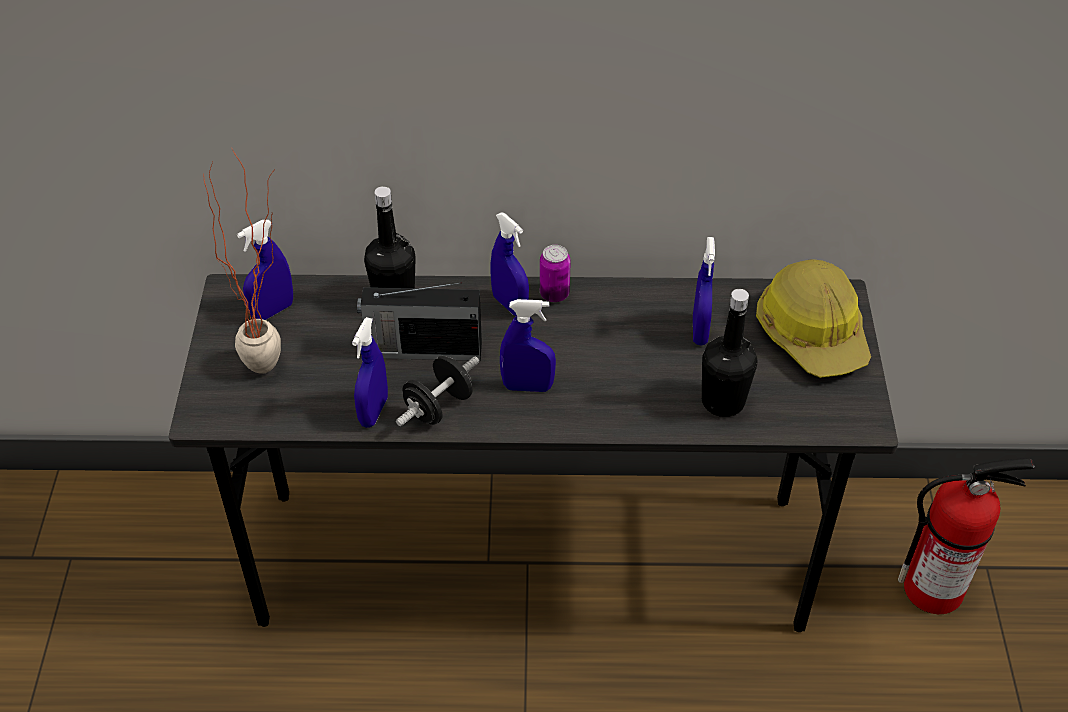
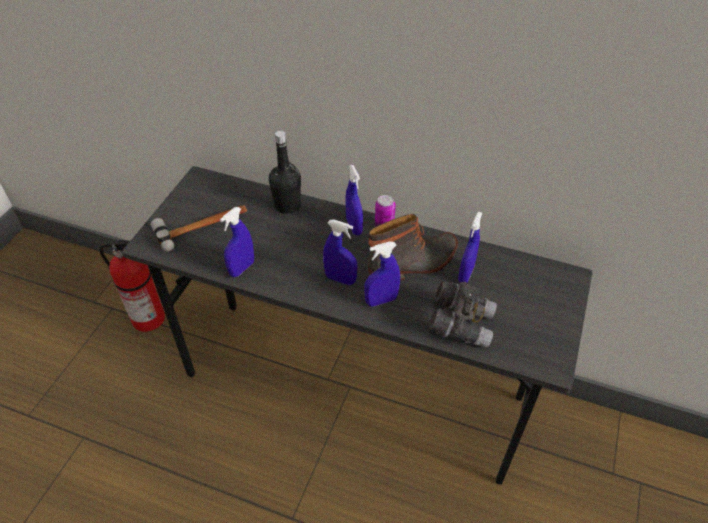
camera: 20 degrees right, 0 degrees up
potted plant [204,147,281,374] -> hammer [151,205,247,252]
blue spray bottle [237,220,293,320] -> blue spray bottle moved to [364,241,400,307]
radio [357,282,482,361] -> none
black dumbbell [396,356,479,426] -> none
black bottle [702,289,757,417] -> grey binoculars [430,281,497,348]
hard hat [756,259,871,378] -> none
fire extinguisher [898,458,1035,614] -> fire extinguisher moved to [100,240,165,332]
none -> boot [368,214,458,281]

